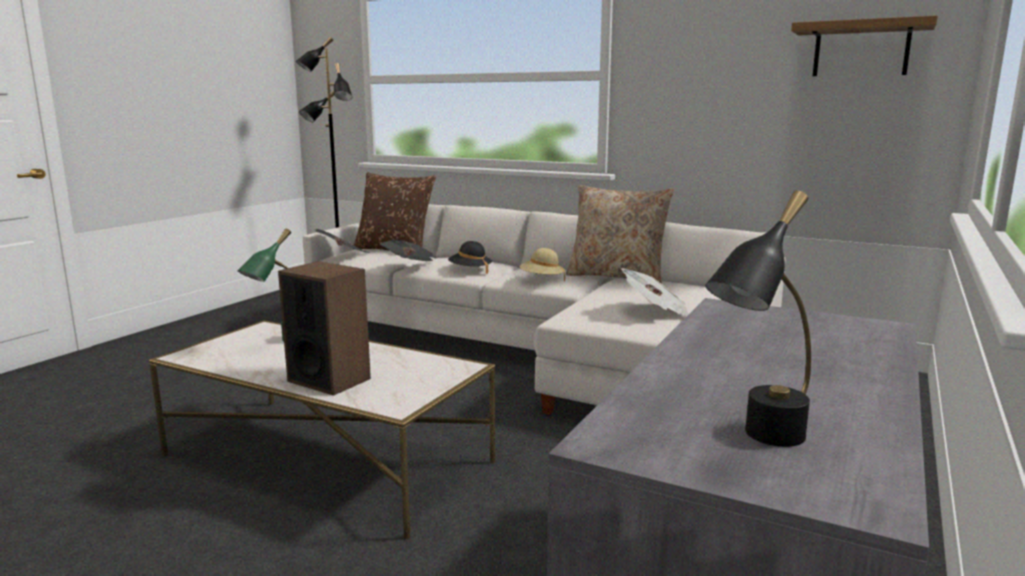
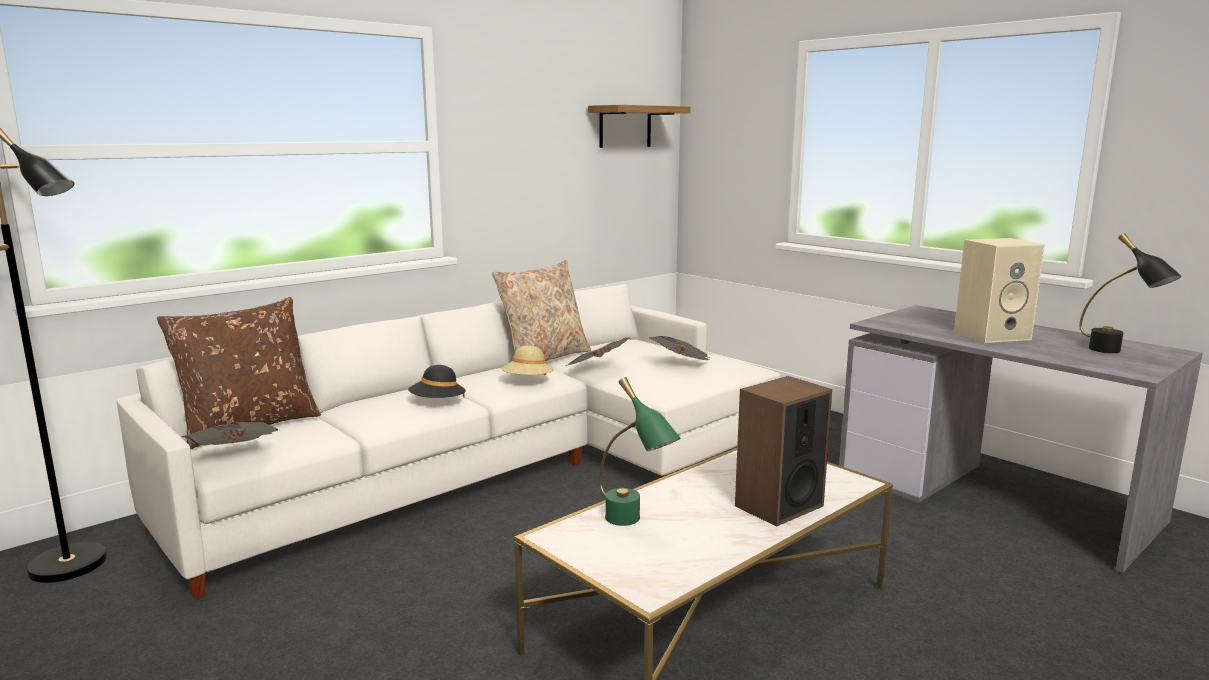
camera: 70 degrees left, 0 degrees up
newspaper [380,240,435,261] -> newspaper moved to [565,337,630,366]
none -> beige speaker [954,238,1045,343]

